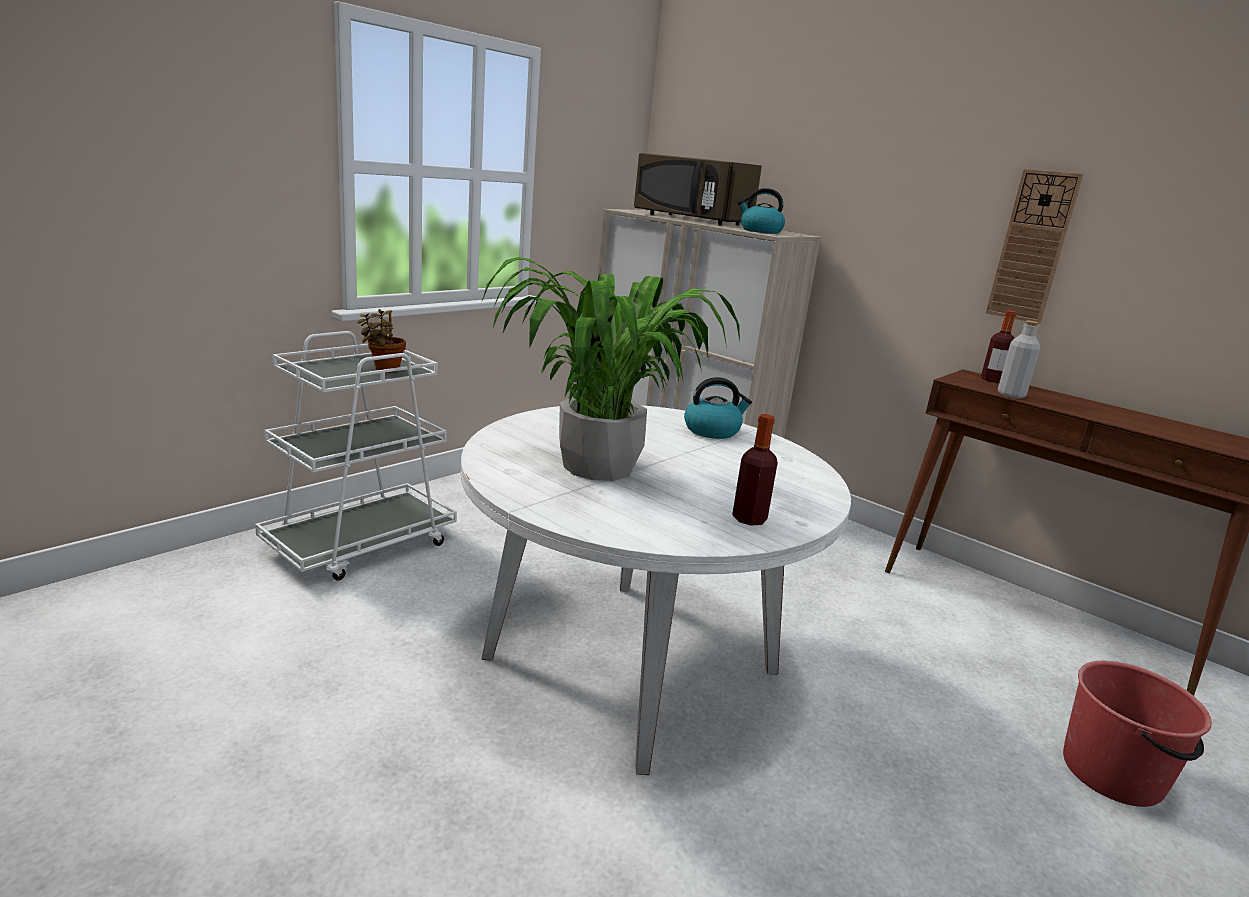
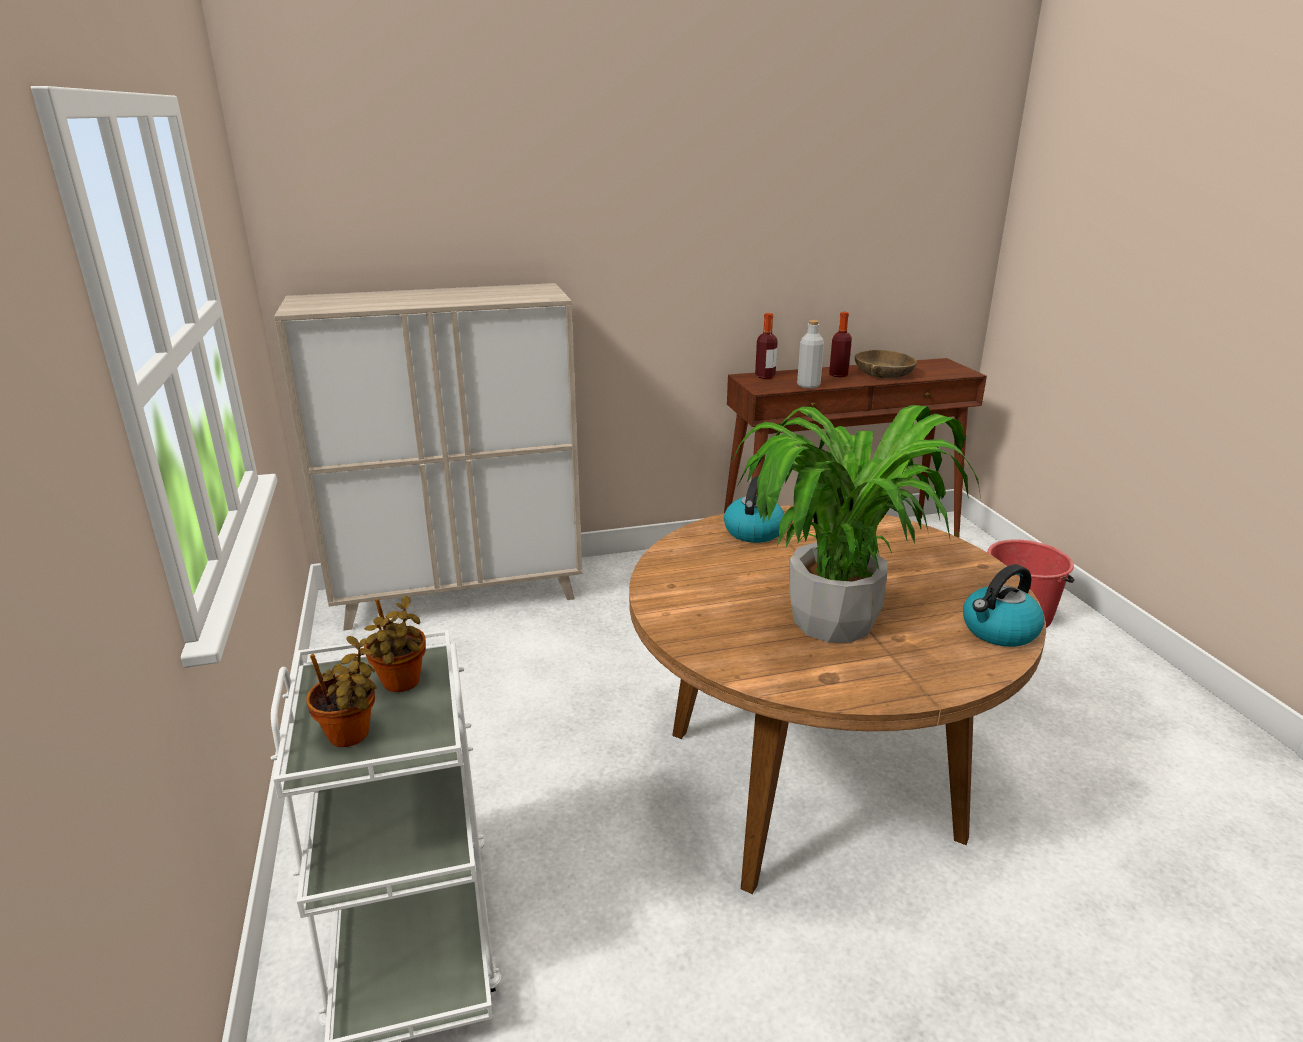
camera: 55 degrees left, 5 degrees up
white dining table [461,405,851,775] -> brown dining table [629,505,1046,894]
brown microwave [634,153,762,226] -> none
bottle [732,414,778,526] -> bottle moved to [829,312,852,377]
kettle [738,188,785,234] -> kettle moved to [963,564,1045,647]
wall clock [986,169,1084,324] -> none
none -> potted plant [306,636,377,747]
none -> brown bowl [855,350,917,378]

